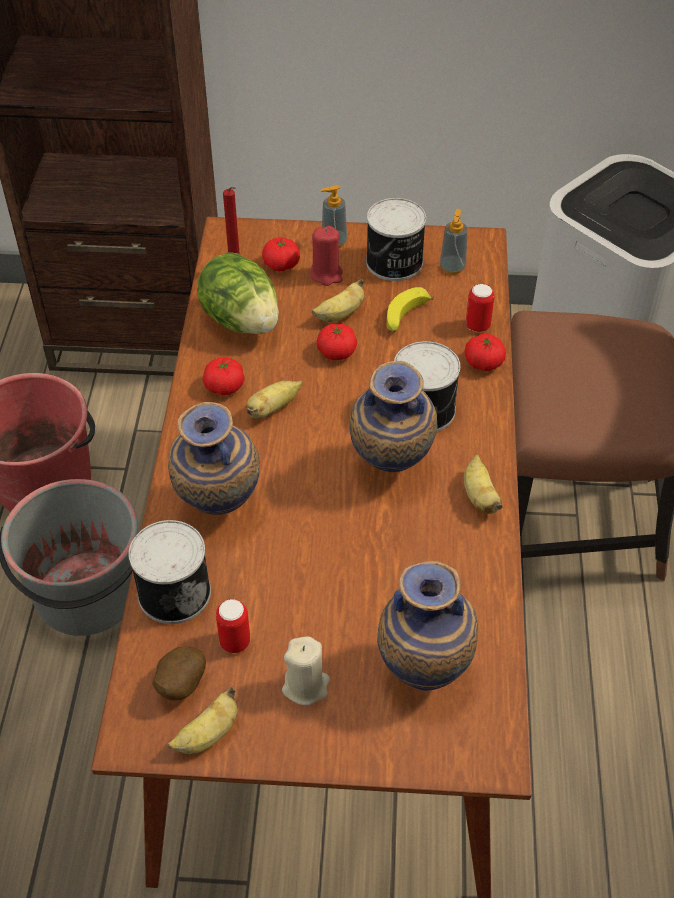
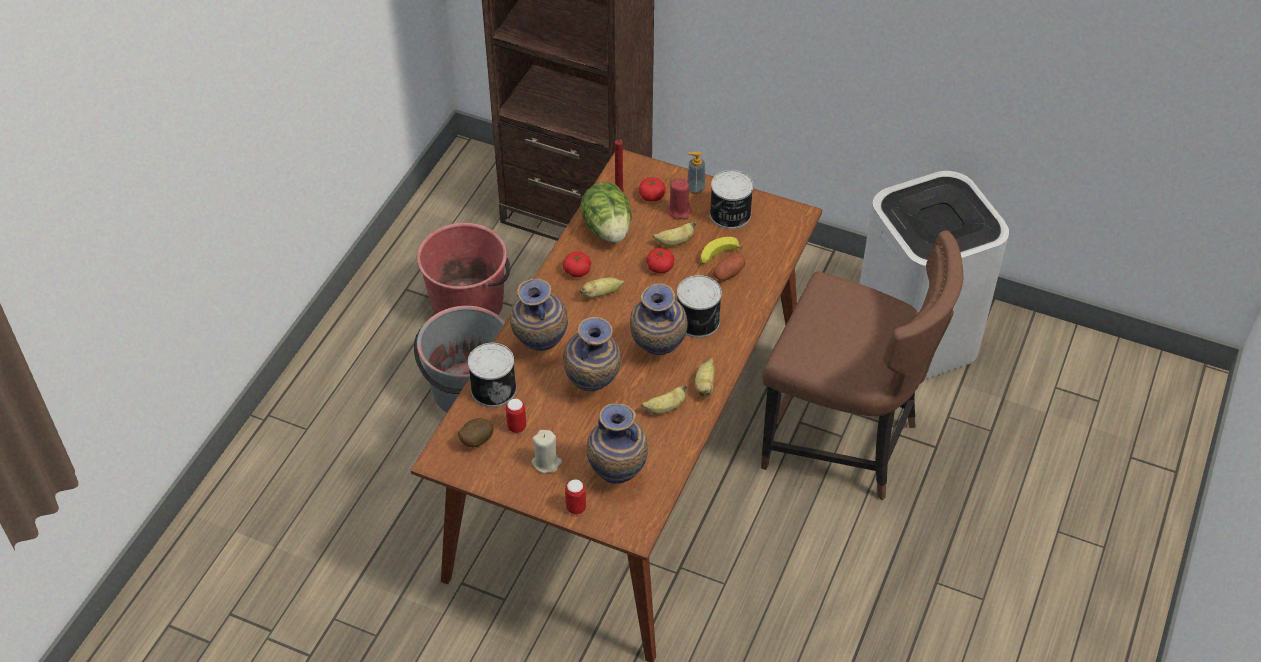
camera: 20 degrees right, 0 degrees up
banana [168,686,238,754] -> banana moved to [641,385,687,414]
soap dispenser [440,209,468,275] -> none
tomato [464,334,506,371] -> none
can [466,284,495,332] -> can moved to [565,479,586,514]
none -> vase [563,317,621,391]
none -> potato [713,253,745,281]

